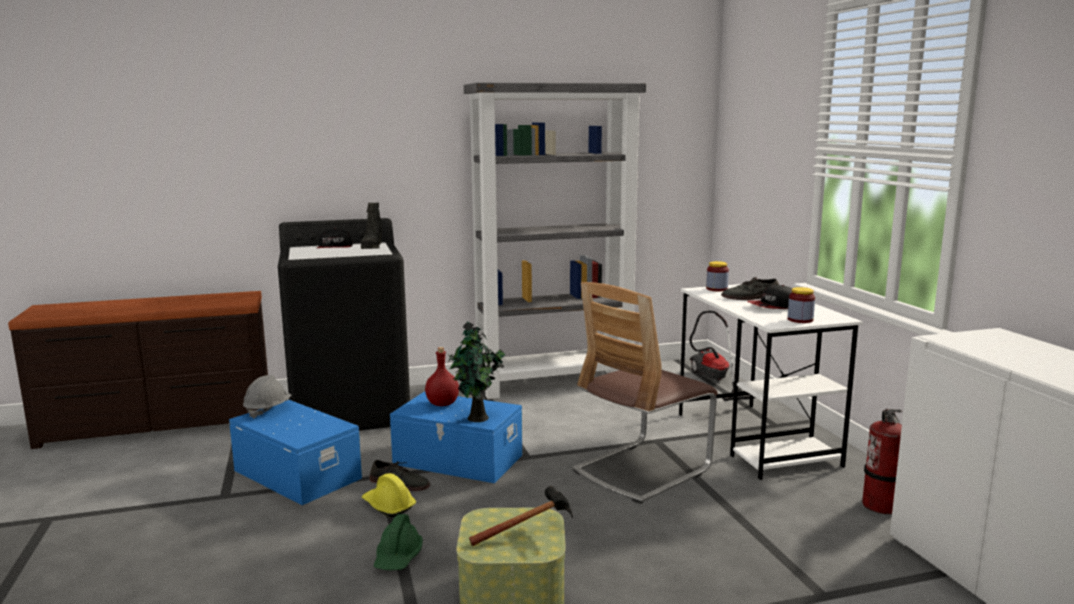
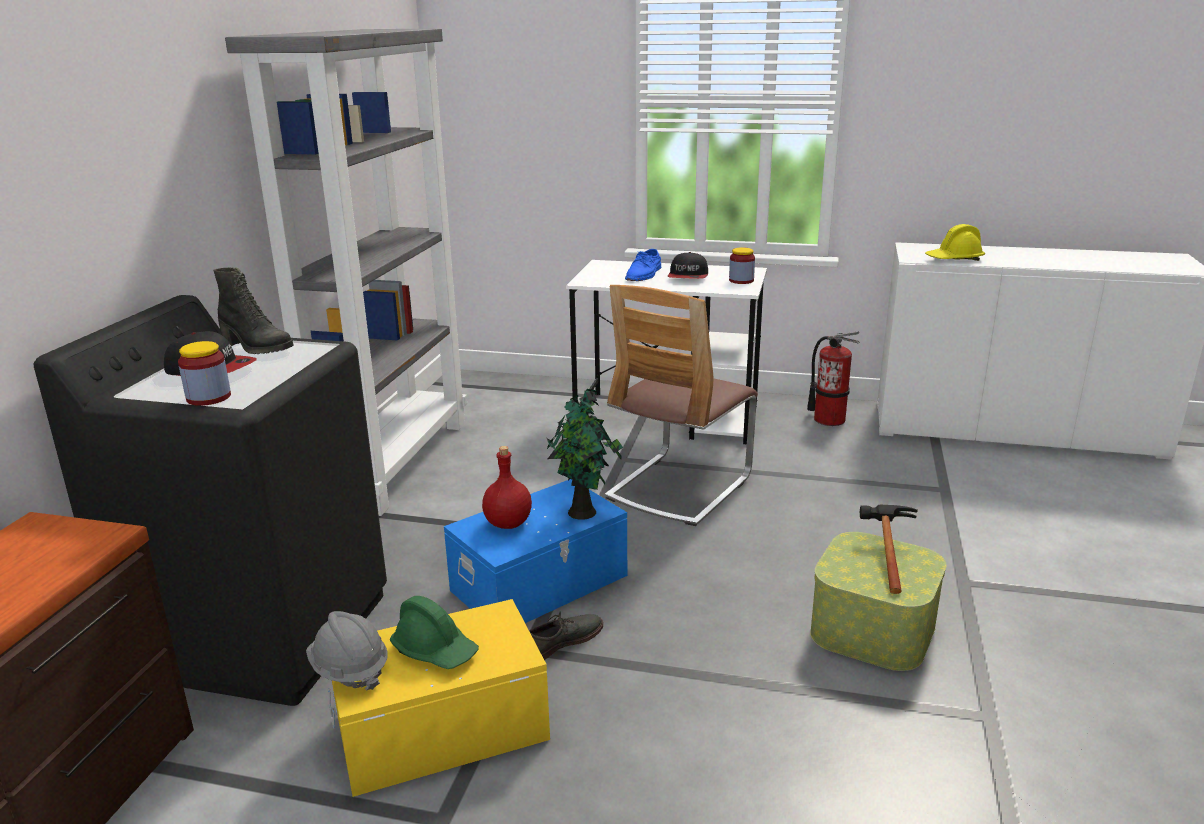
camera: 60 degrees left, 10 degrees up
blue storage box [229,400,362,505] -> yellow storage box [328,599,550,797]
yellow hard hat [362,473,416,517] -> yellow hard hat moved to [925,224,985,261]
green hard hat [374,514,423,570] -> green hard hat moved to [390,596,479,669]
chair [572,282,718,504] -> chair turned 45 degrees clockwise [605,285,758,526]
vacuum cleaner [690,310,755,401] -> none
jar [706,261,729,291] -> jar moved to [178,341,231,406]
grey shoe [721,277,779,300] -> blue shoe [625,249,661,281]

